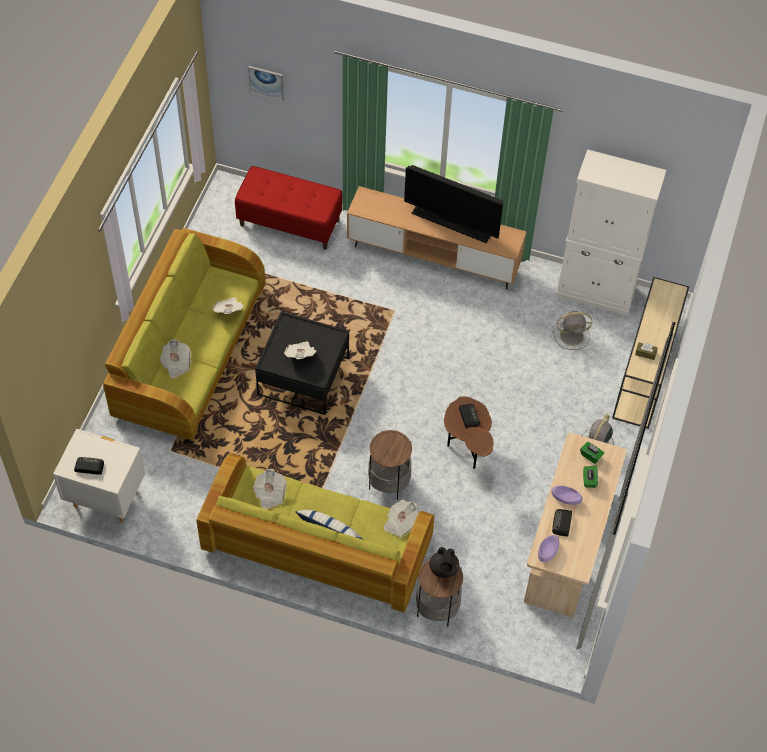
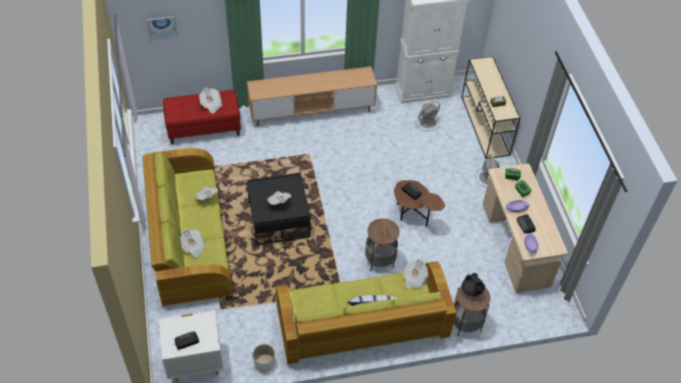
camera: 30 degrees left, 5 degrees down
newspaper [253,469,287,509] -> newspaper moved to [199,87,223,113]
television [404,165,503,243] -> none
none -> white planter [253,344,275,372]

